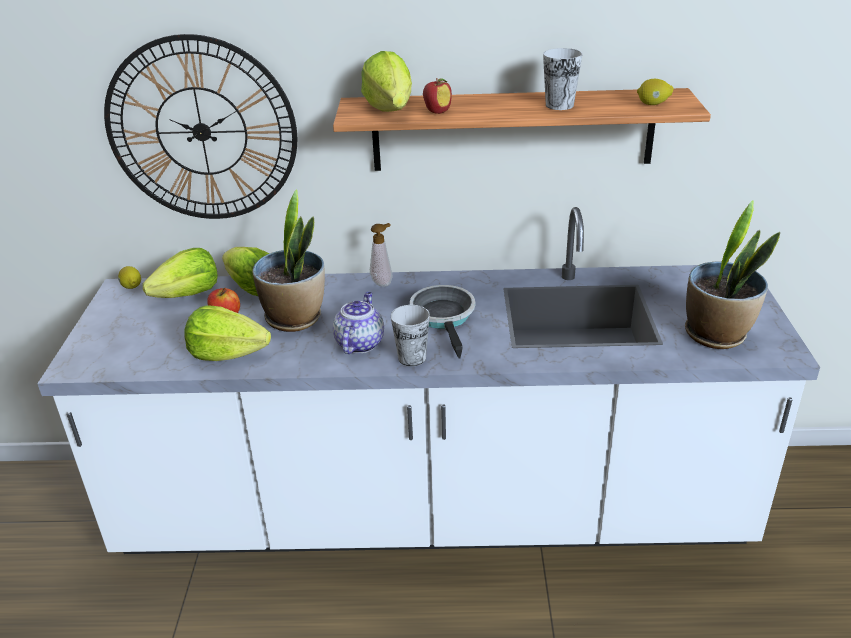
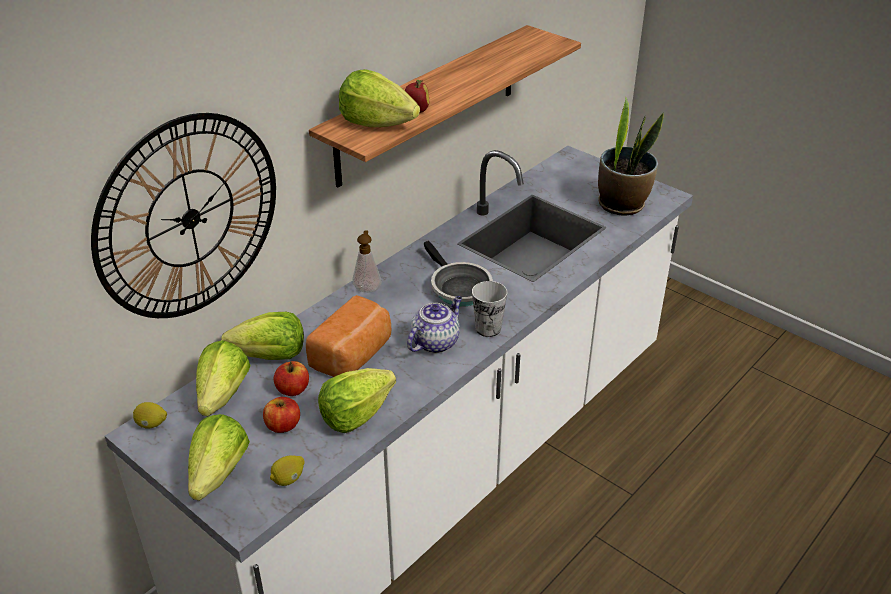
camera: 50 degrees left, 5 degrees up
potted plant [252,190,325,332] -> bread [306,295,391,377]
teapot [333,292,384,354] -> teapot turned 75 degrees clockwise [407,296,462,354]
frying pan [410,285,475,358] -> frying pan turned 150 degrees counterclockwise [424,241,493,306]
cup [543,48,583,110] -> none
lemon [637,79,673,105] -> lemon moved to [270,455,305,486]
none -> lettuce [188,414,250,501]
none -> apple [263,397,300,433]

